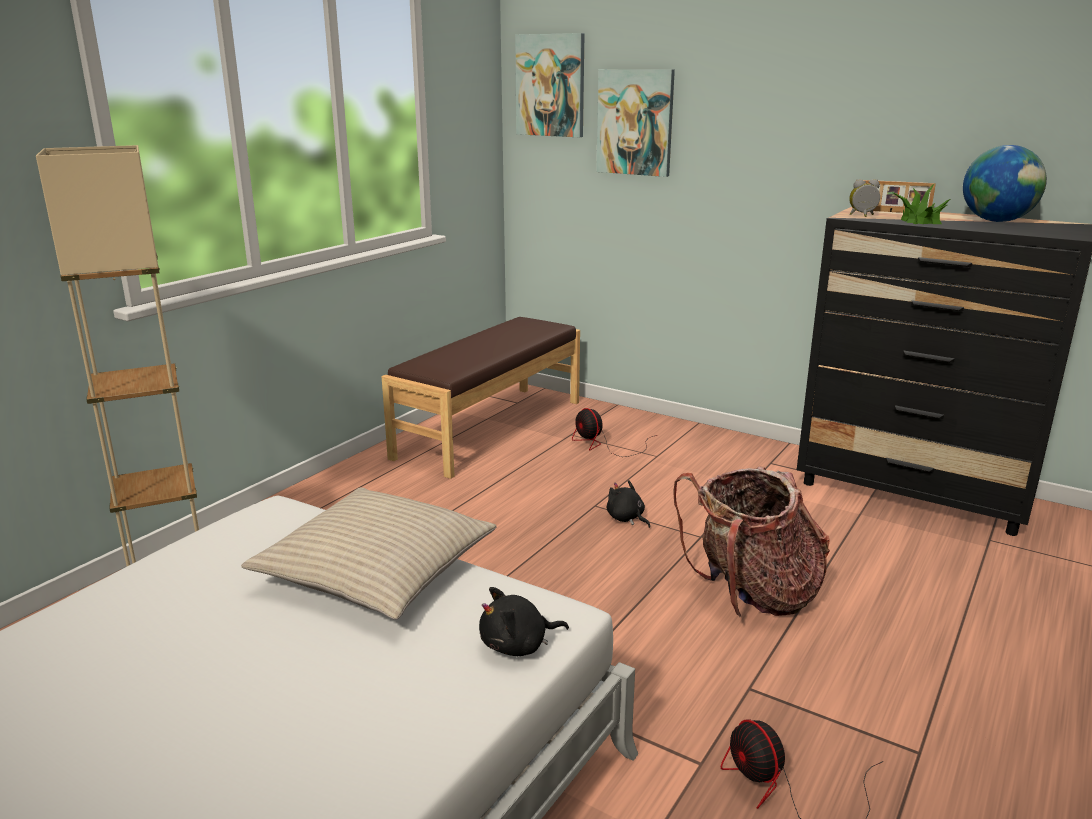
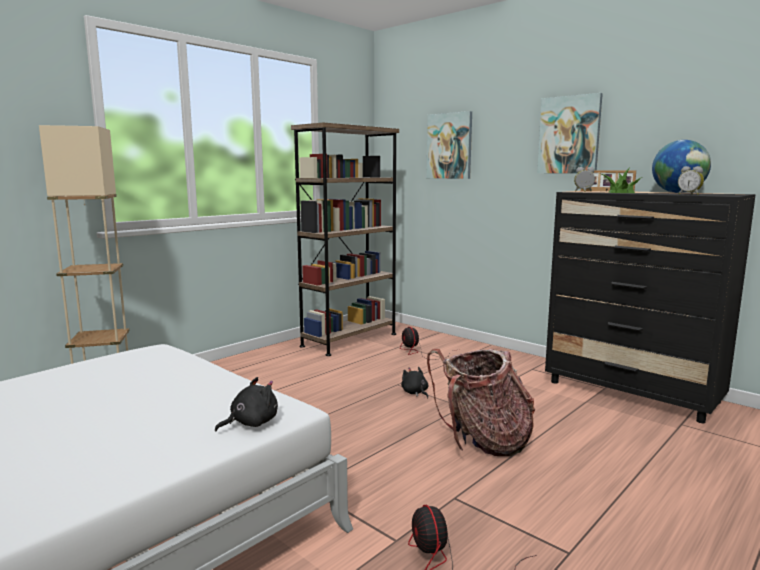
camera: 10 degrees right, 10 degrees down
beige pillow [241,487,497,620] -> none
brown bench [382,317,580,479] -> brown bookcase [291,122,399,356]
black plush toy [479,587,569,656] -> black plush toy turned 150 degrees clockwise [215,377,278,432]
picture [515,33,585,137] -> picture moved to [537,93,603,173]
none -> alarm clock [678,166,704,195]

